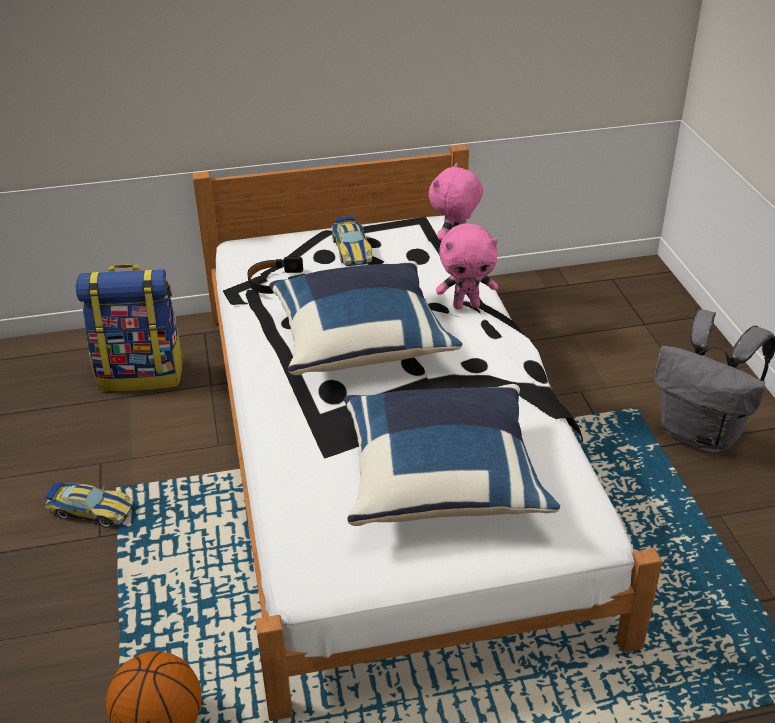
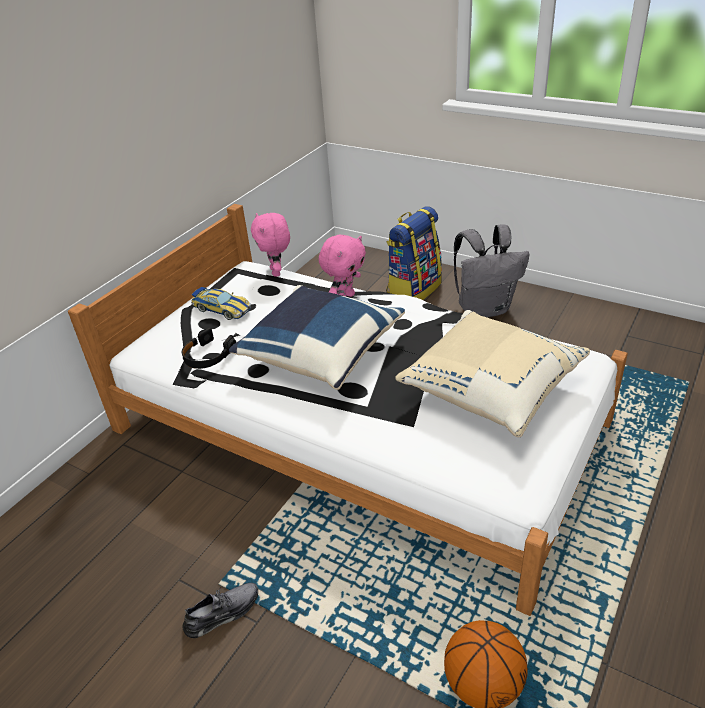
camera: 45 degrees left, 0 degrees up
toy car [45,482,133,528] -> grey shoe [182,583,258,638]
backpack [75,264,184,391] -> backpack moved to [386,206,442,300]
blue pillow [344,384,560,526] -> beige pillow [395,310,590,437]

